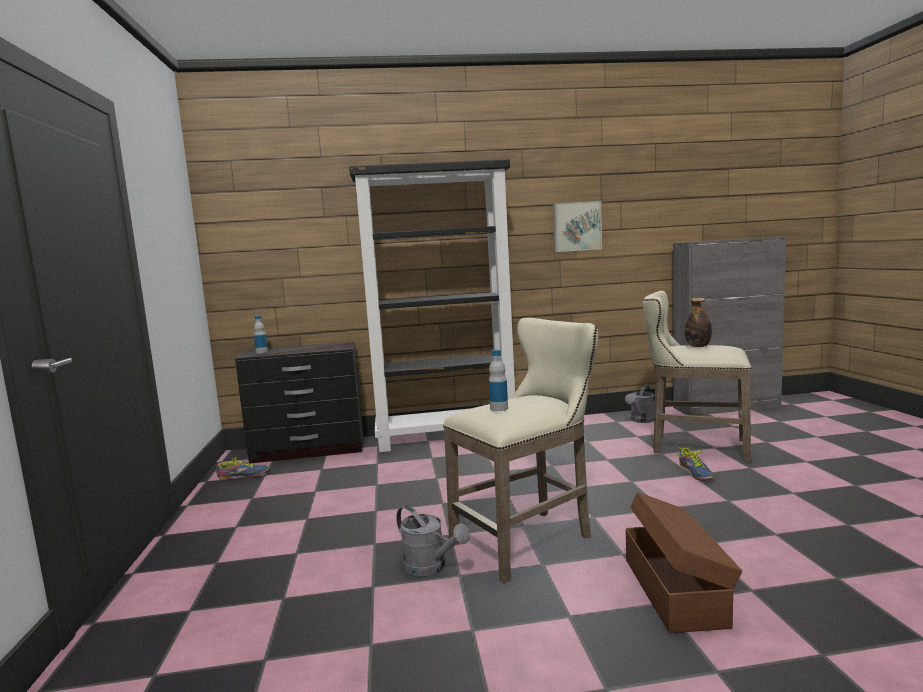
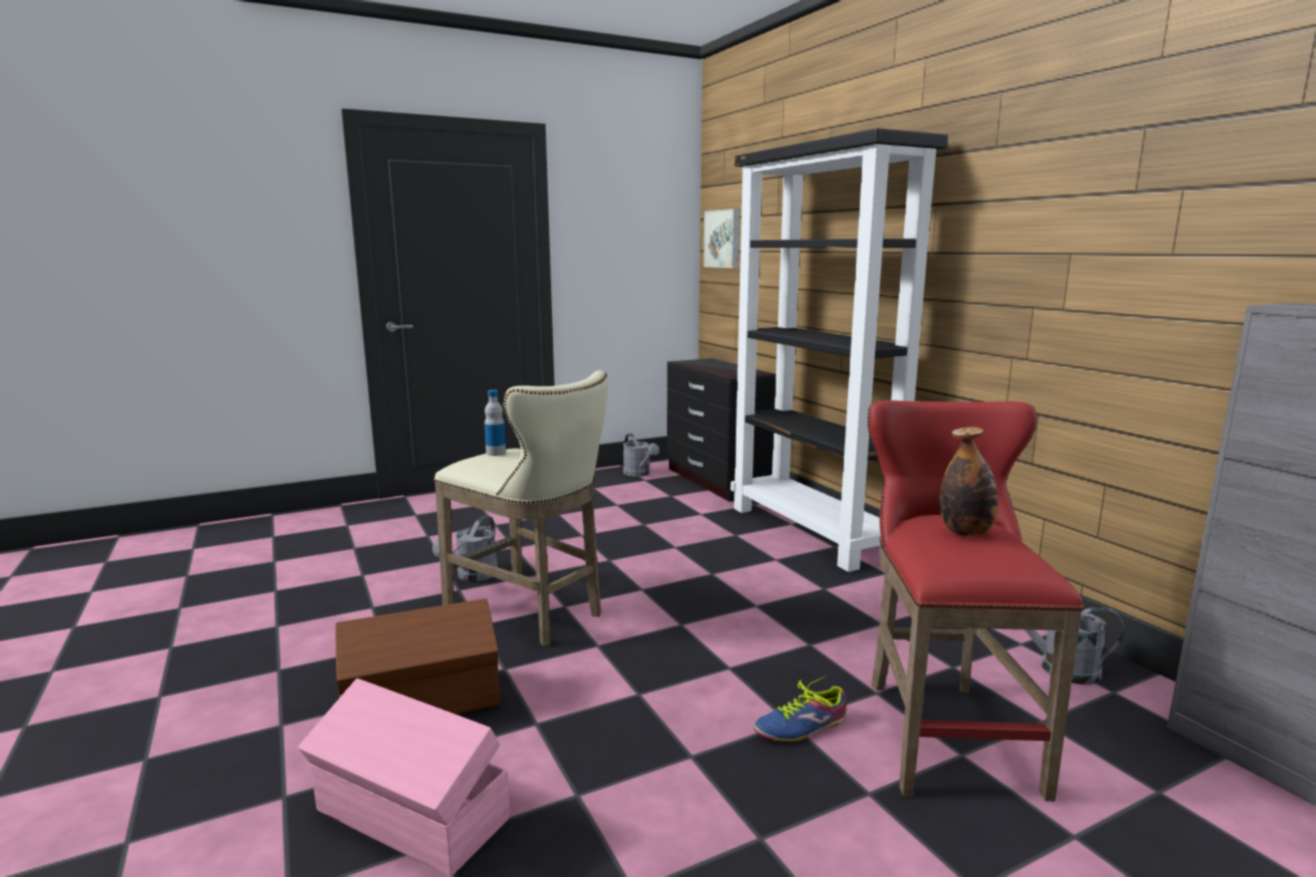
camera: 70 degrees right, 5 degrees up
shoe [216,457,269,480] -> grey watering can [623,434,659,477]
bottle [254,315,268,354] -> none
picture [553,201,602,252] -> picture moved to [703,209,740,268]
beige stool [643,291,751,462] -> red stool [868,400,1084,801]
none -> pink storage box [298,678,509,877]

